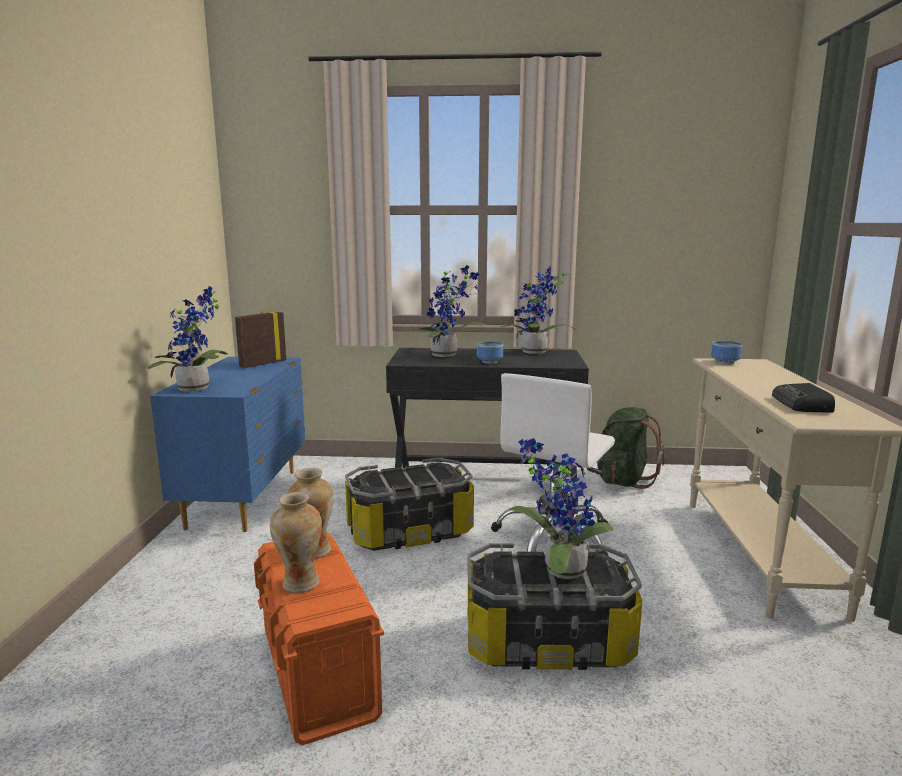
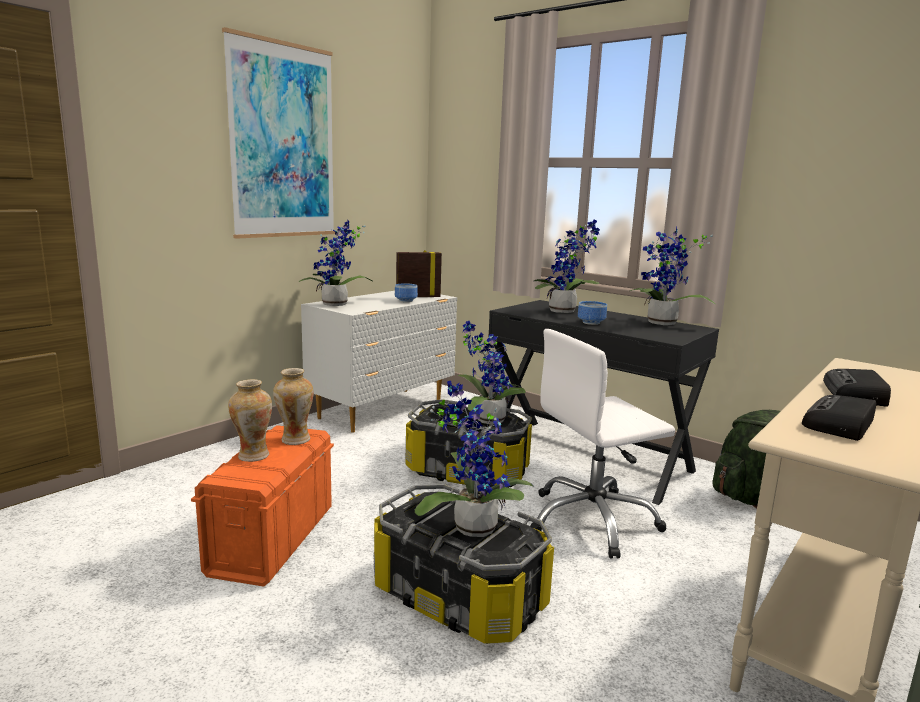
camera: 35 degrees right, 0 degrees up
blue dresser [150,357,306,532] -> white dresser [301,291,457,433]
bowl [711,341,742,364] -> bowl moved to [395,283,418,302]
none -> picture [222,27,335,239]
none -> potted plant [457,321,526,424]
none -> radio [823,369,891,407]

